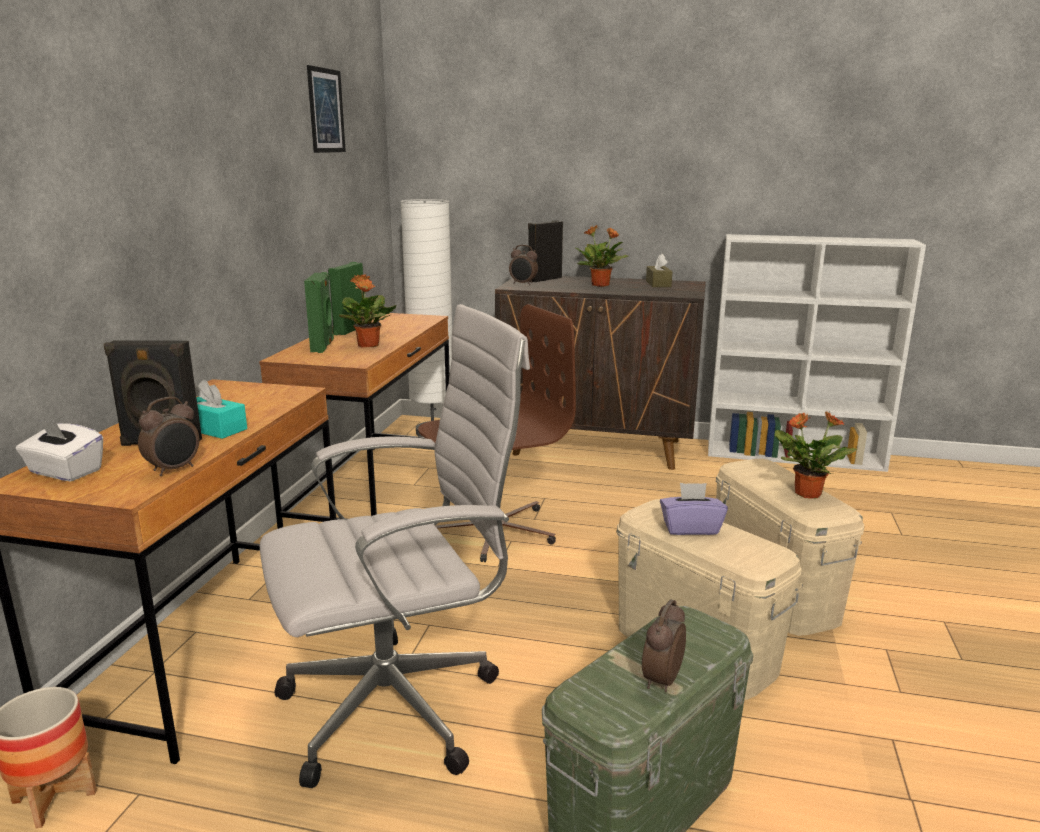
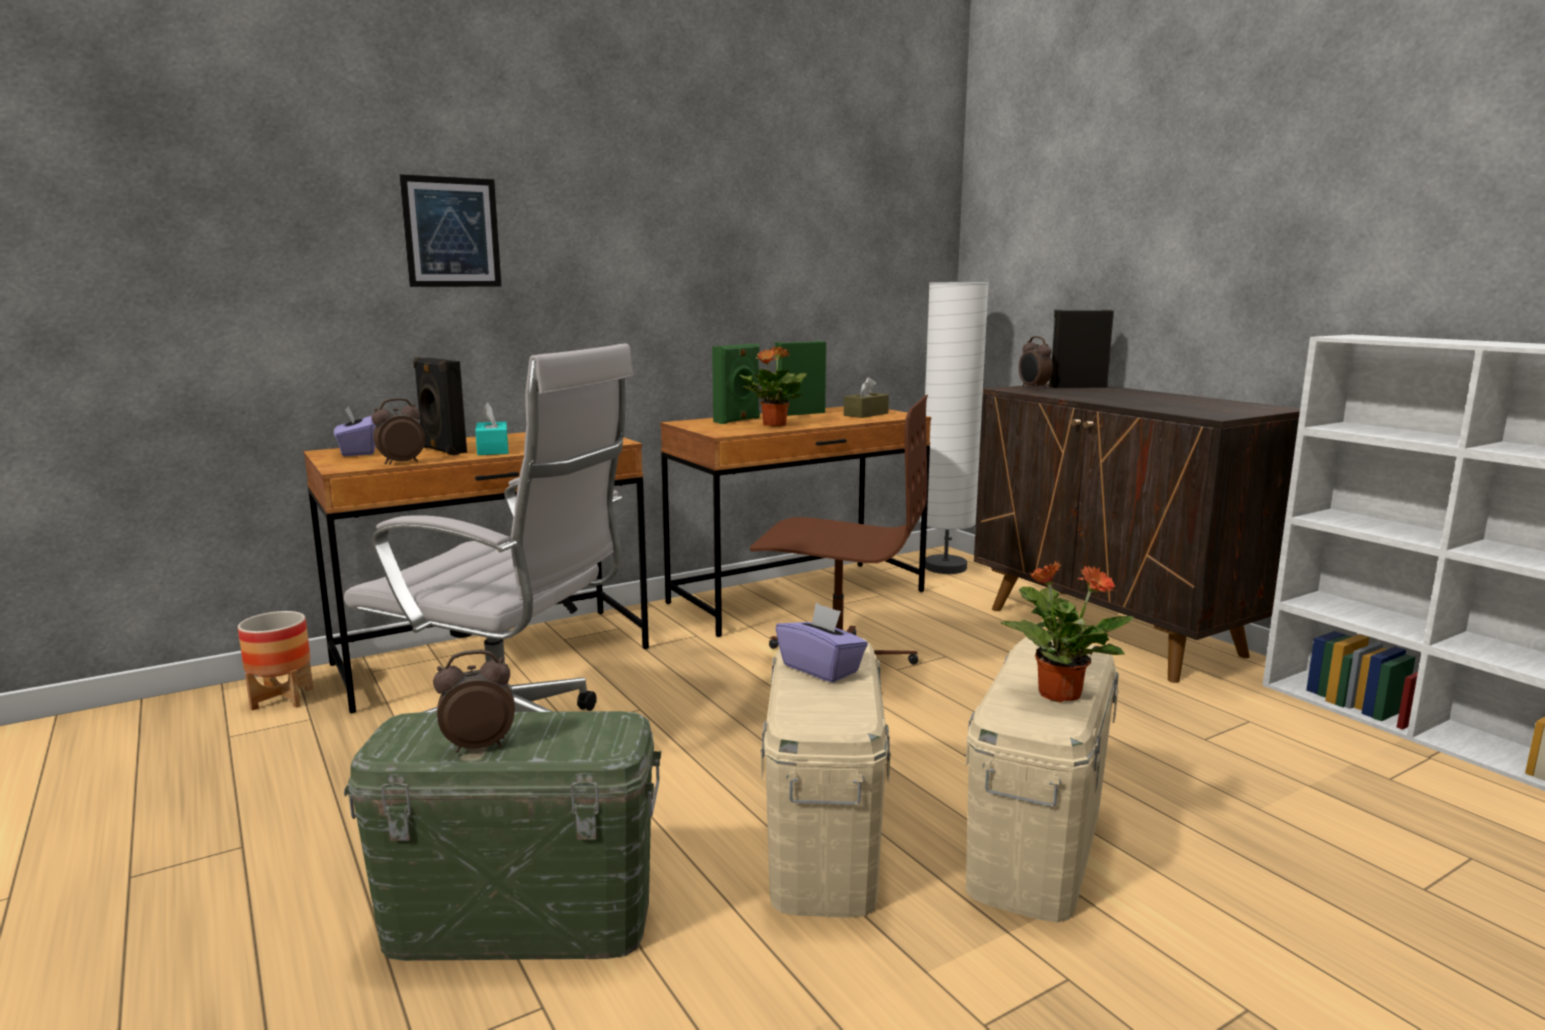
camera: 45 degrees right, 5 degrees down
white tissue box [16,418,103,482] -> purple tissue box [334,406,376,456]
alarm clock [138,397,199,476] -> alarm clock turned 150 degrees clockwise [372,398,425,464]
picture [307,65,346,153] -> picture moved to [400,174,501,287]
potted plant [576,225,628,287] -> none
brown tissue box [646,254,672,287] -> brown tissue box moved to [844,377,889,418]

